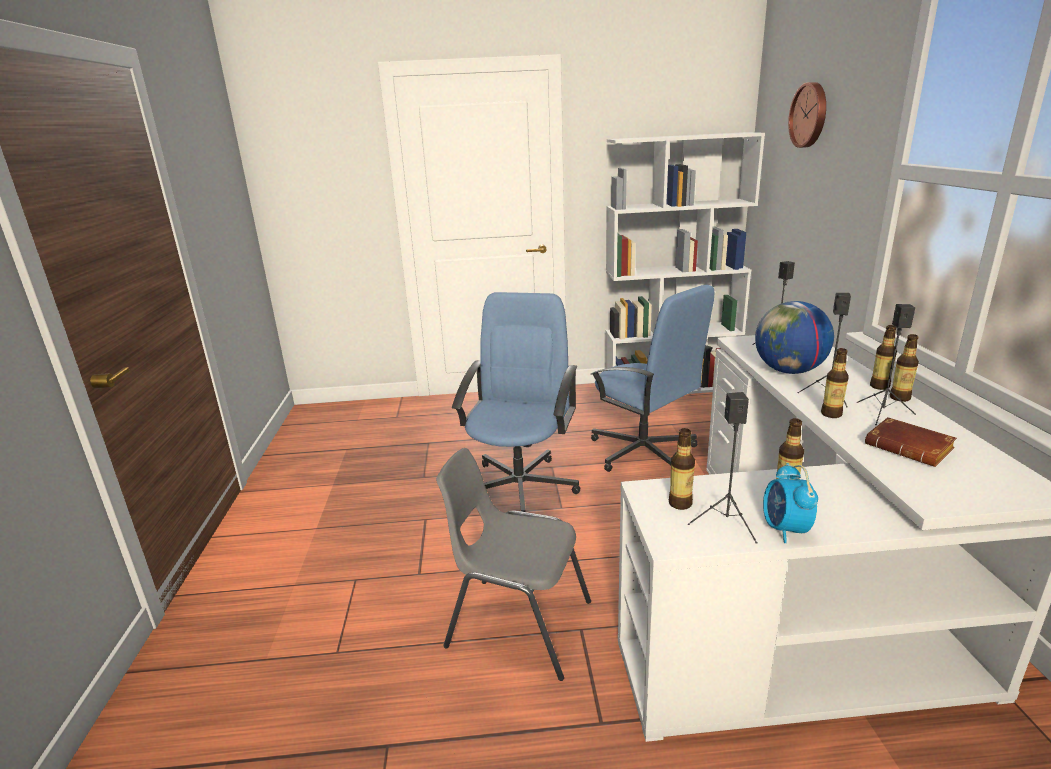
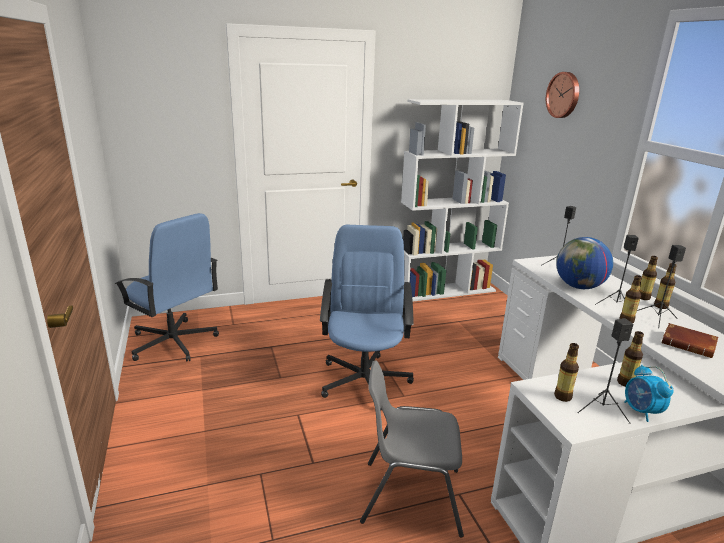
camera: 15 degrees left, 0 degrees up
blue office chair [591,285,714,472] -> blue office chair moved to [115,213,219,362]

